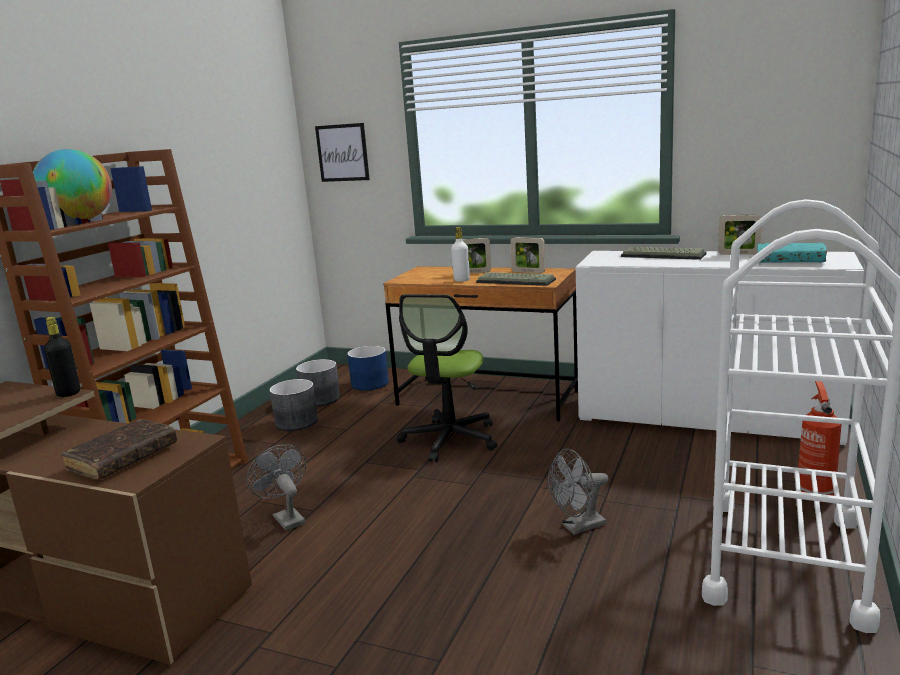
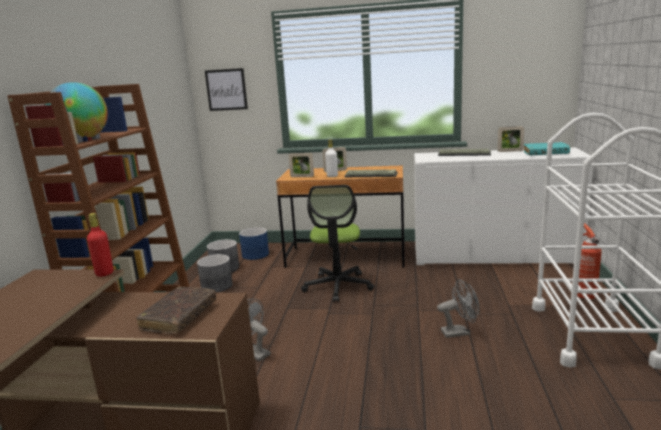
camera: 15 degrees left, 0 degrees up
black bottle [44,317,80,397] -> red bottle [87,213,113,277]
picture frame [510,237,545,273] -> picture frame moved to [289,153,314,177]
grey fan [548,449,609,535] -> grey fan turned 150 degrees counterclockwise [437,279,480,338]

